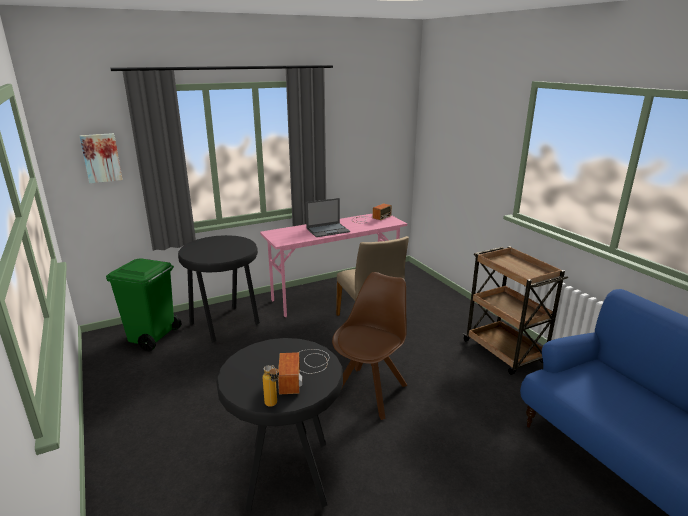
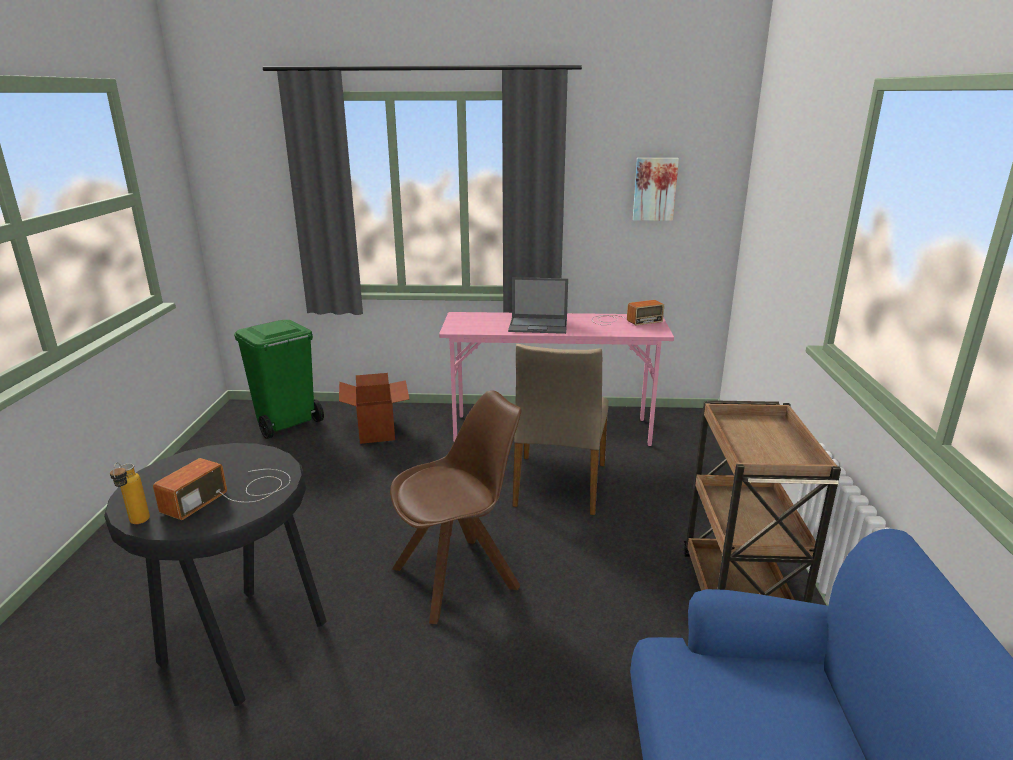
camera: 30 degrees right, 0 degrees up
picture [79,133,123,183] -> picture moved to [633,158,679,221]
black stool [178,235,260,343] -> cardboard box [339,373,409,444]

